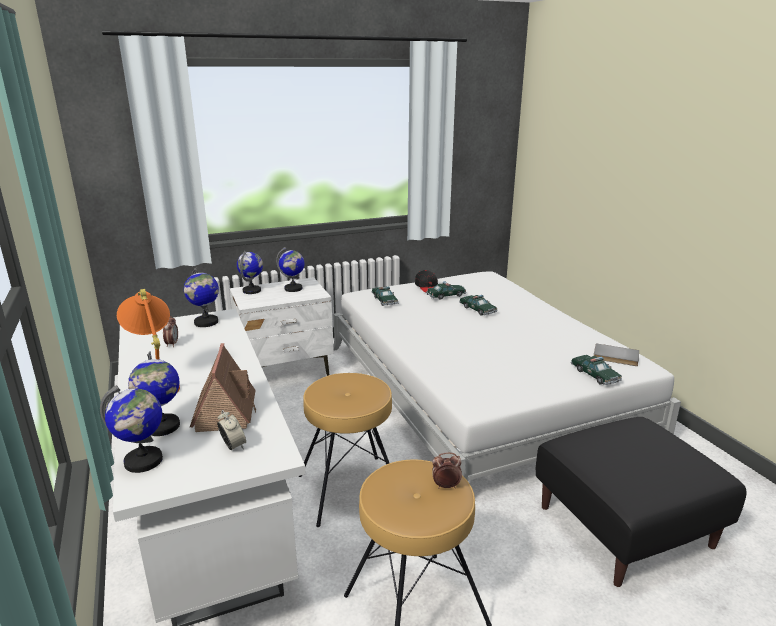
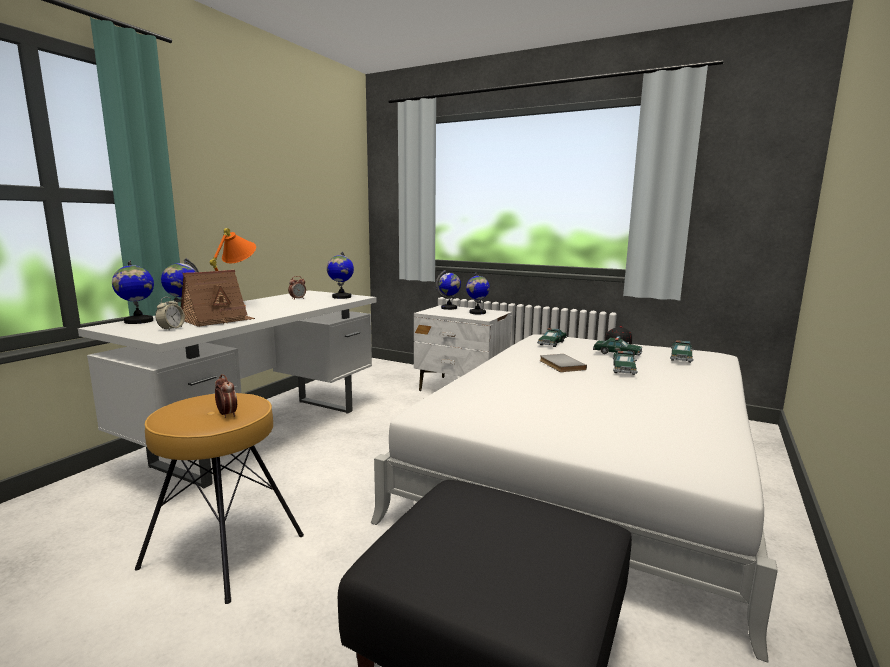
camera: 50 degrees right, 10 degrees down
brown stool [298,373,392,527] -> none
toy car [571,355,622,385] -> toy car moved to [670,340,694,363]
grey book [594,343,639,366] -> grey book moved to [540,354,587,372]

